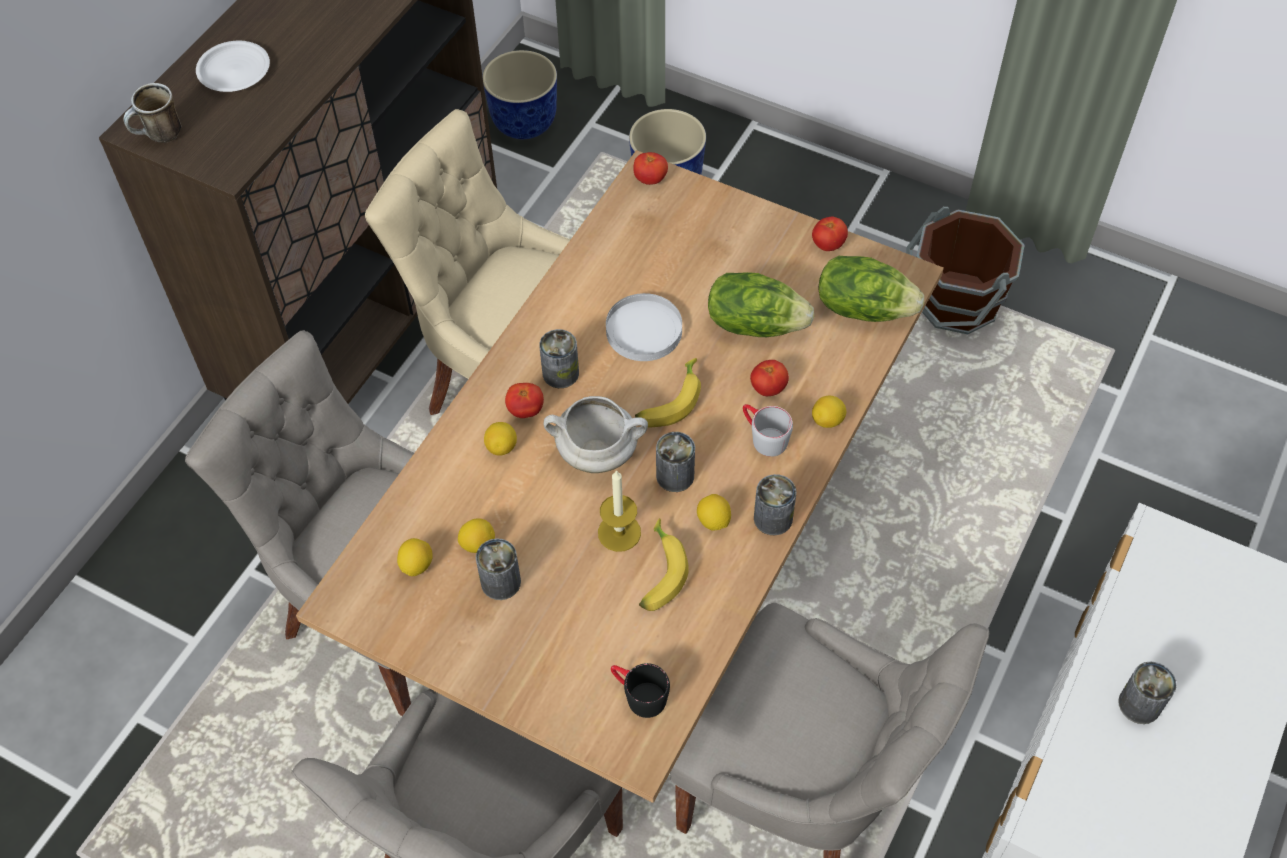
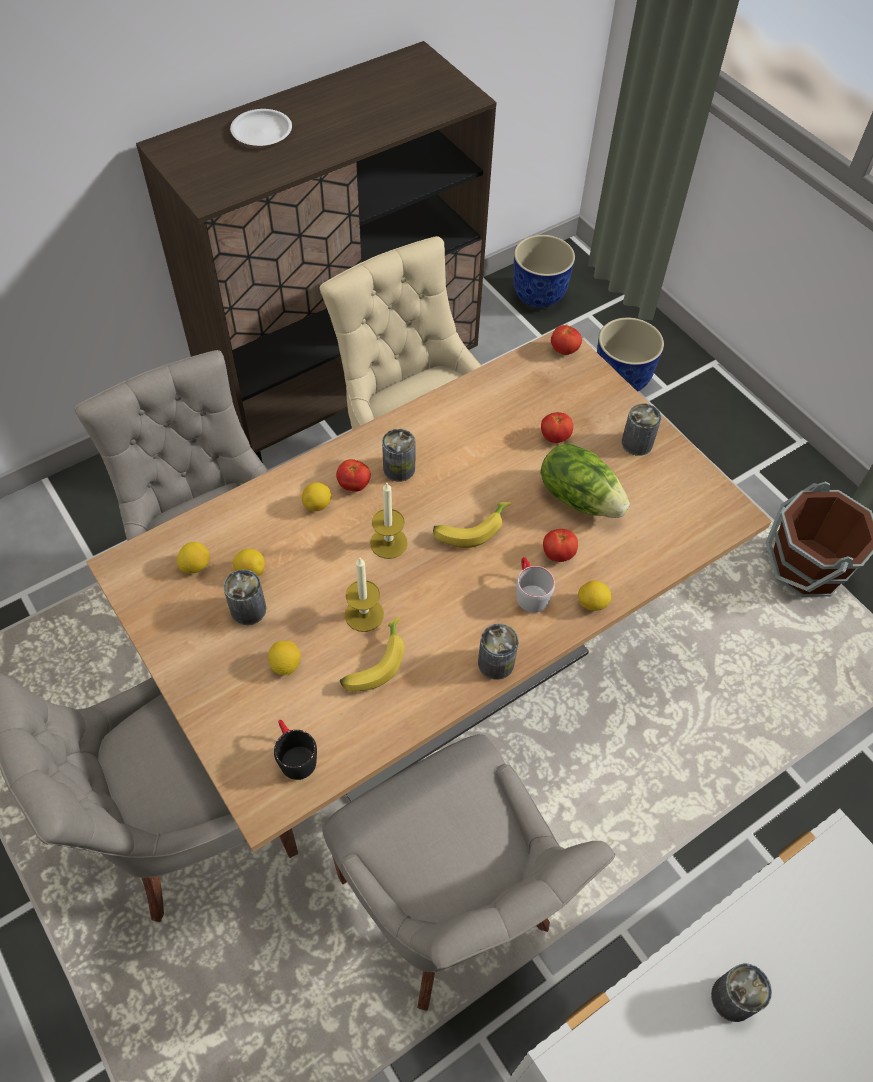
camera: 25 degrees right, 0 degrees up
mug [124,83,181,143] -> none
white cooking pot [544,396,648,473] -> candle [370,483,408,559]
white plate [606,293,682,361] -> none
can [656,432,695,492] -> can moved to [621,404,661,456]
lemon [697,494,731,531] -> lemon moved to [268,641,300,675]
tomato [812,217,848,251] -> tomato moved to [541,412,573,443]
lettuce [818,256,924,322] -> none

